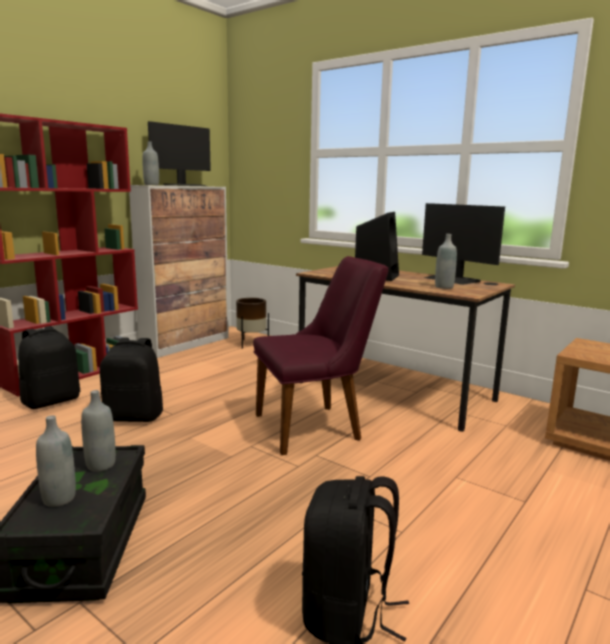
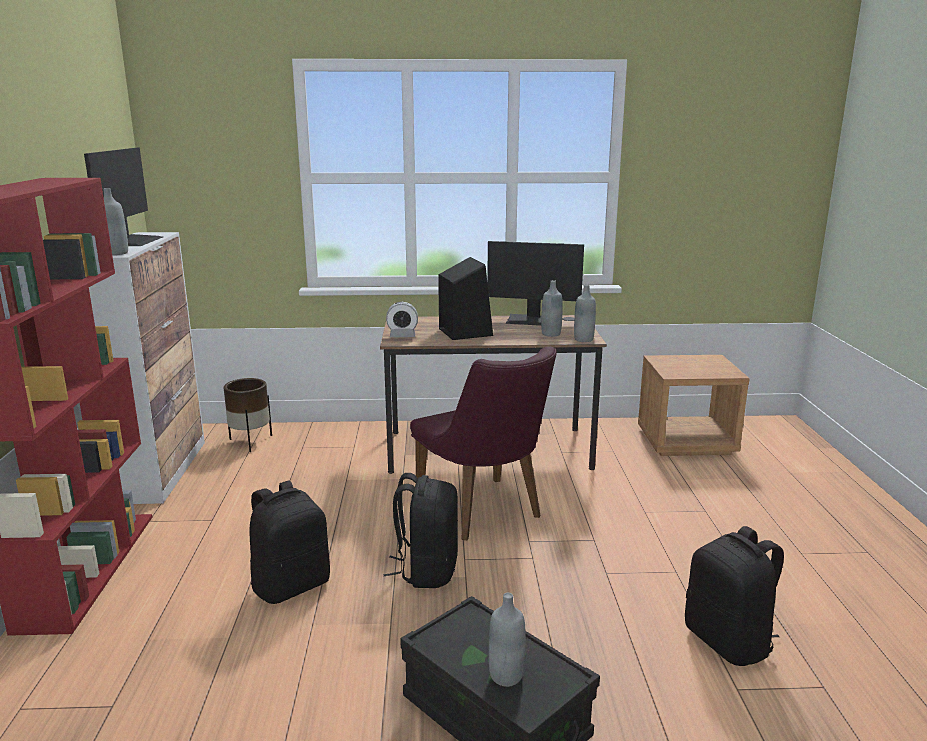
camera: 40 degrees left, 5 degrees up
black backpack [18,326,80,409] -> black backpack moved to [383,473,458,588]
grey bottle [81,390,116,472] -> grey bottle moved to [574,285,596,342]
purple chair [253,256,389,455] -> purple chair turned 120 degrees clockwise [410,346,557,540]
none -> alarm clock [386,302,418,337]

